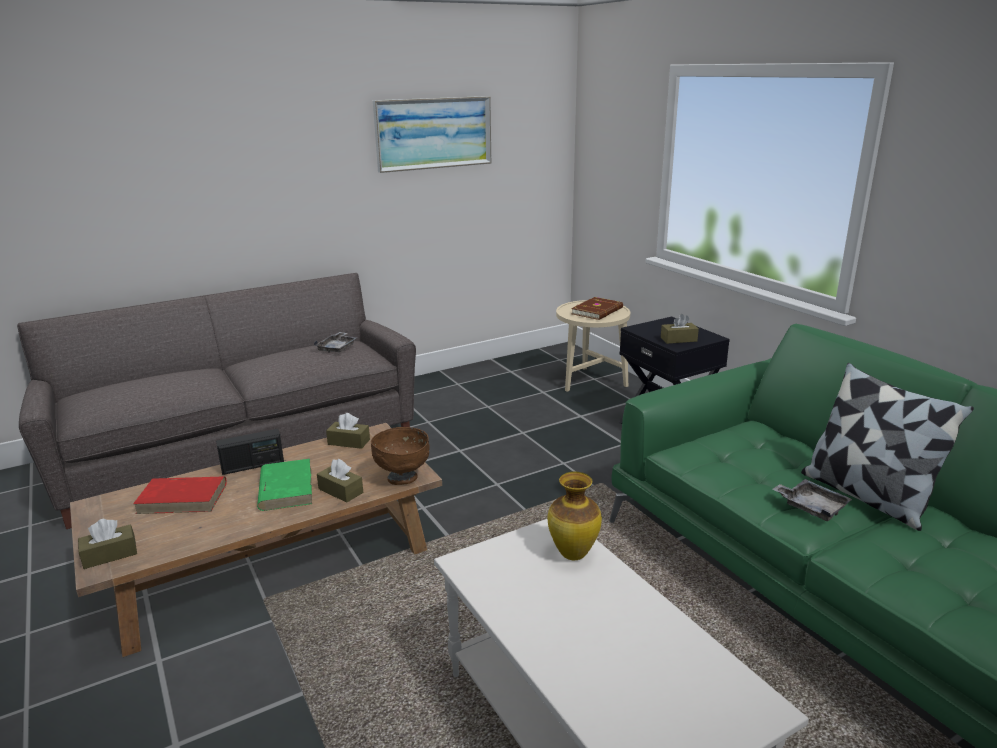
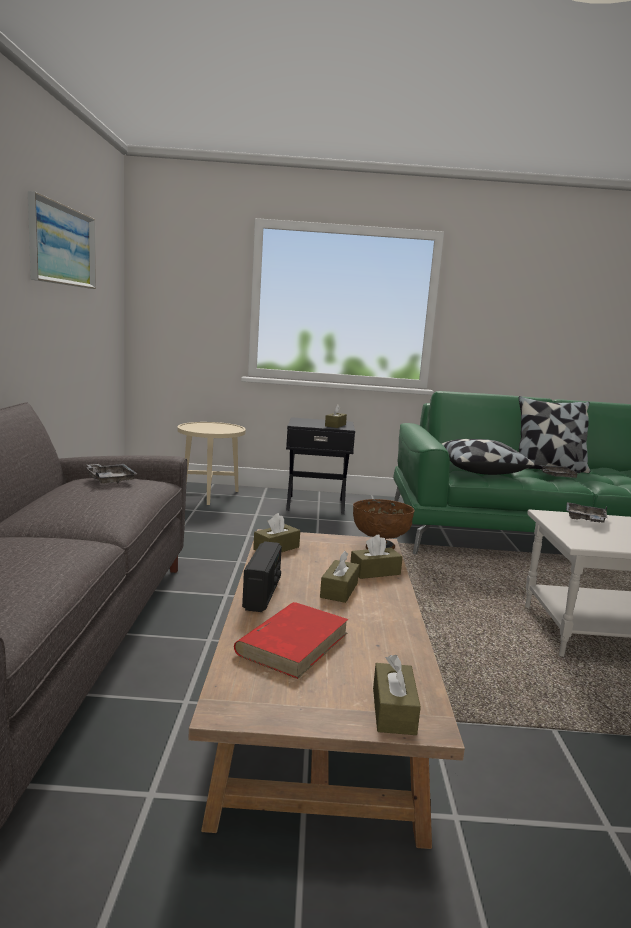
camera: 60 degrees left, 10 degrees down
green book [257,459,312,511] -> brown tissue box [320,551,359,603]
vase [548,472,602,560] -> grey tray [566,502,607,523]
brown book [571,297,623,320] -> none
none -> pillow [442,439,535,475]

